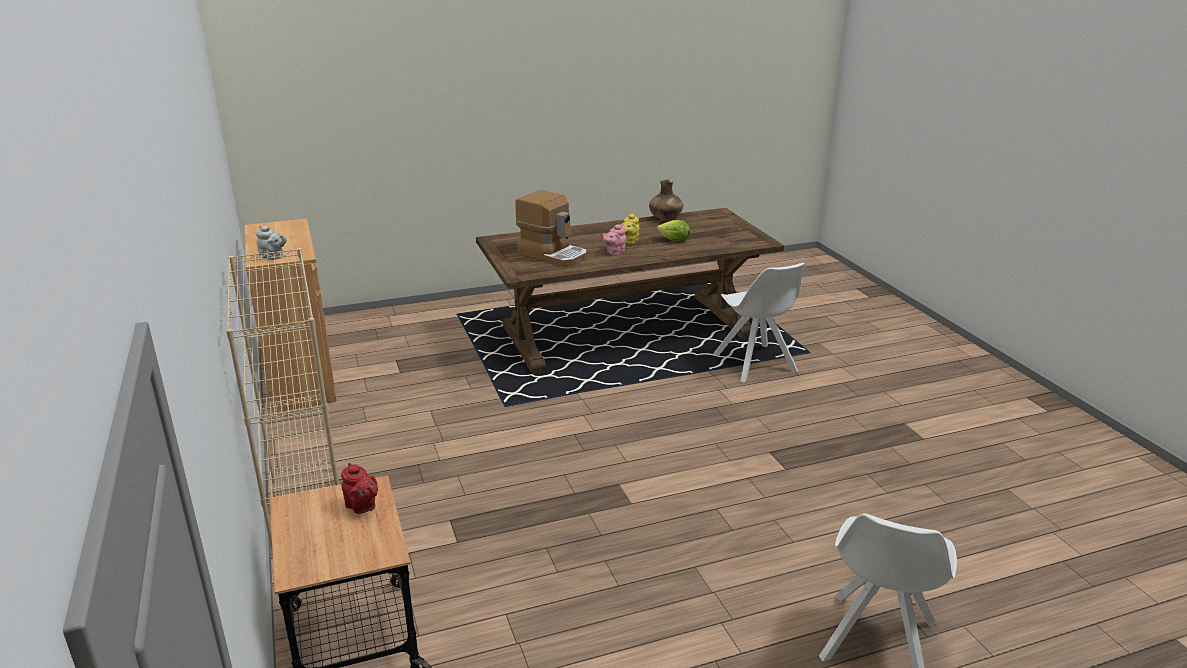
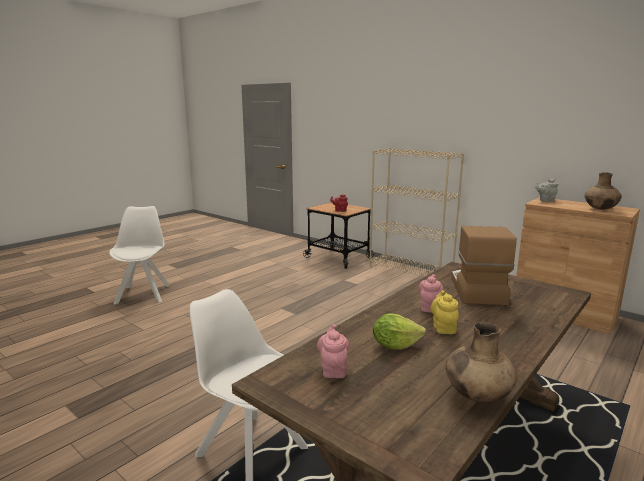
camera: 150 degrees right, 10 degrees down
coffee machine [515,190,586,267] -> coffee machine turned 90 degrees clockwise [451,226,517,306]
none -> pink teapot [317,324,349,378]
none -> brown vase [585,172,622,210]

